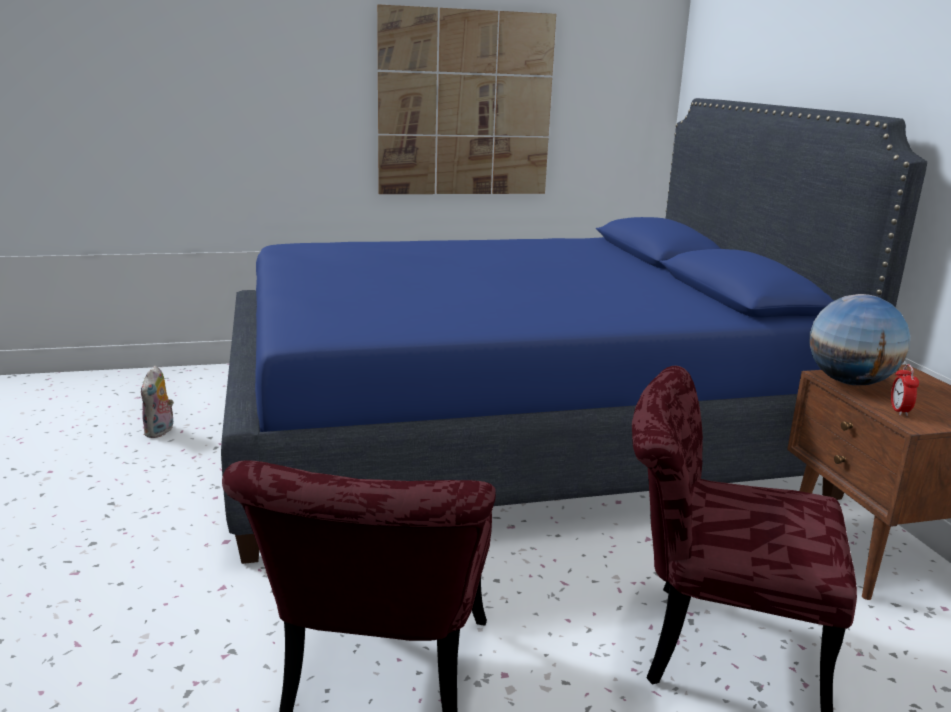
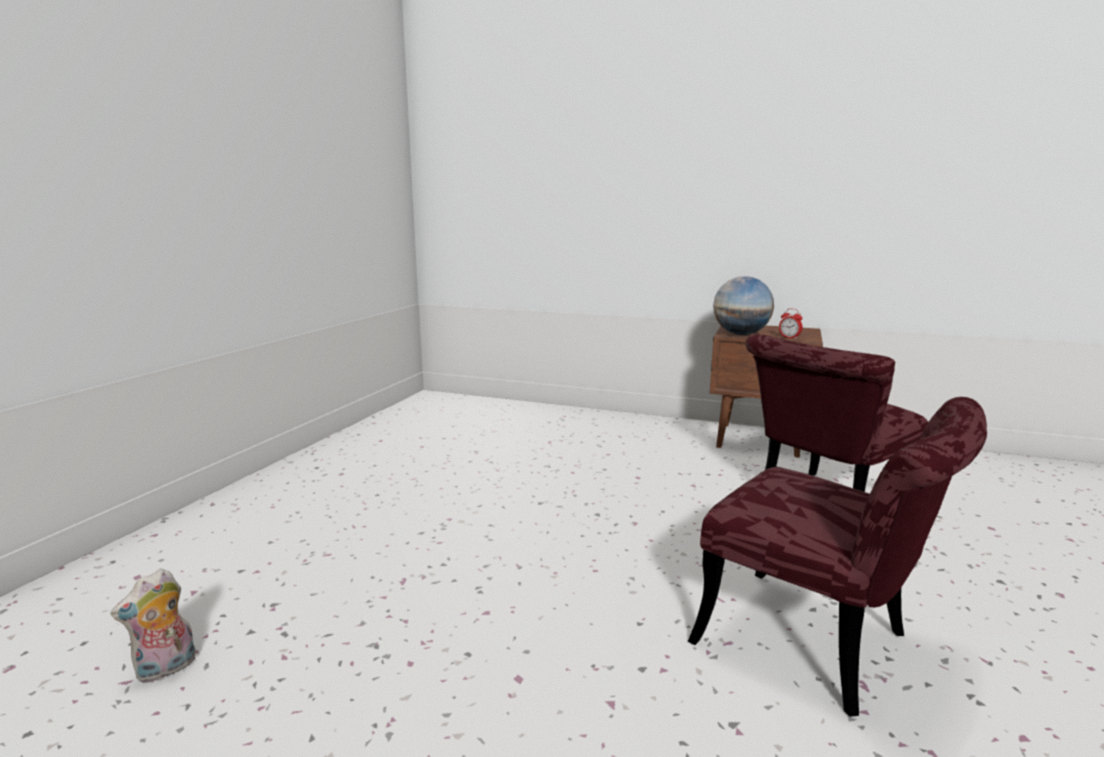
camera: 55 degrees left, 5 degrees down
plush toy [141,366,174,438] -> plush toy turned 90 degrees clockwise [111,569,196,683]
blue bed [221,98,927,564] -> none
picture [377,4,556,194] -> none

